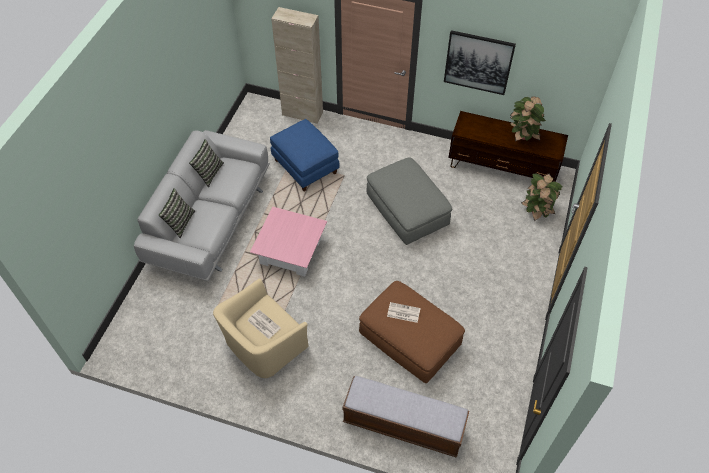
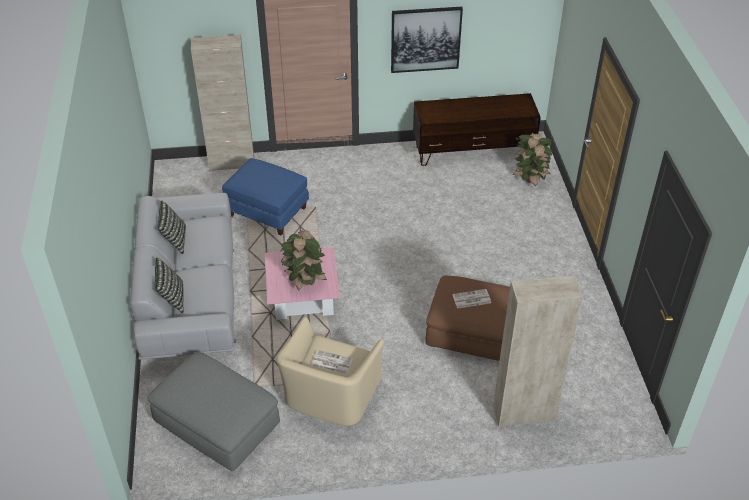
camera: 25 degrees left, 10 degrees down
bench [342,376,469,458] -> beige cabinet [493,275,583,427]
grey ottoman [366,158,452,245] -> grey ottoman moved to [147,352,280,471]
potted plant [510,96,546,141] -> potted plant moved to [281,231,327,290]

